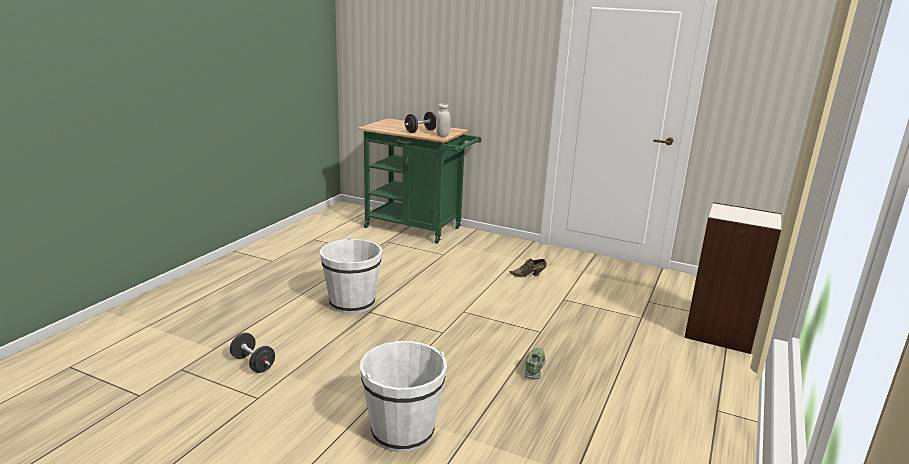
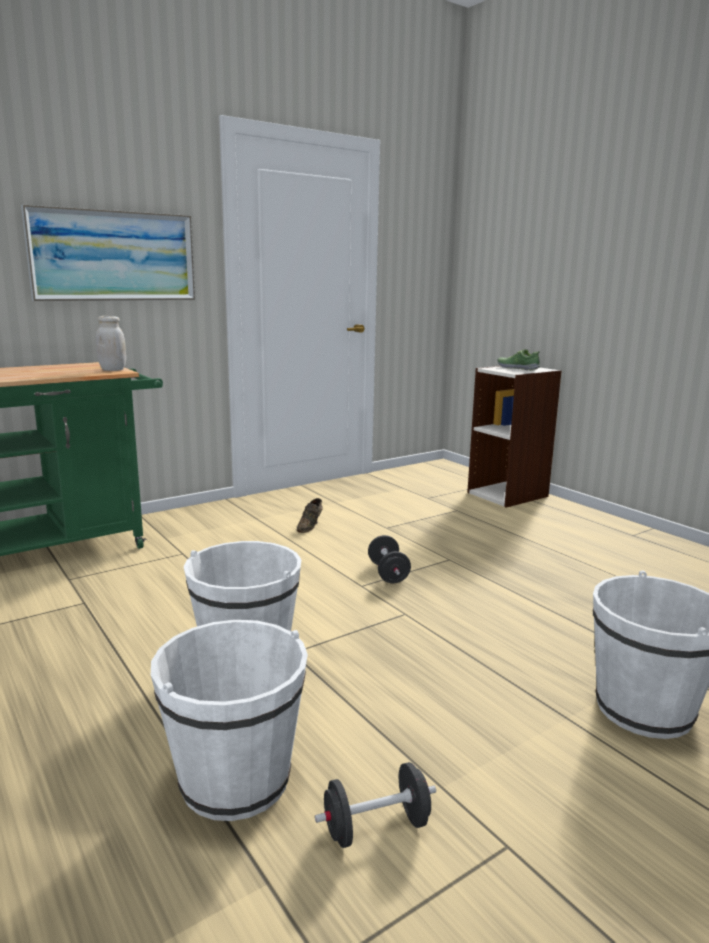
camera: 60 degrees left, 5 degrees down
black dumbbell [405,112,436,133] -> black dumbbell moved to [368,535,411,583]
shoe [524,348,545,379] -> shoe moved to [498,349,540,370]
none -> picture [21,205,195,301]
none -> white bucket [151,620,308,821]

